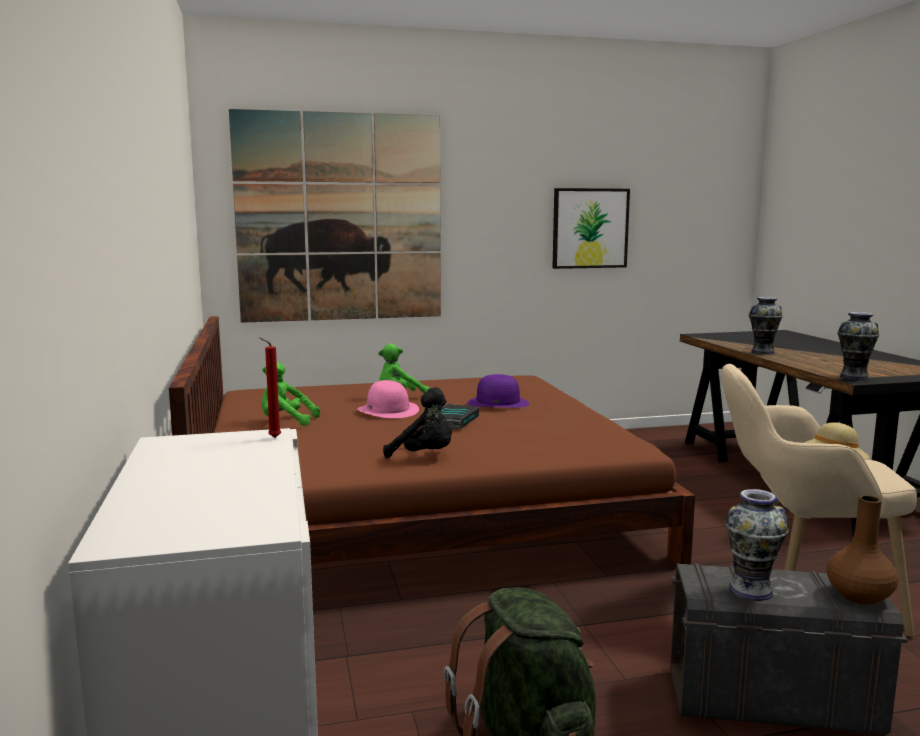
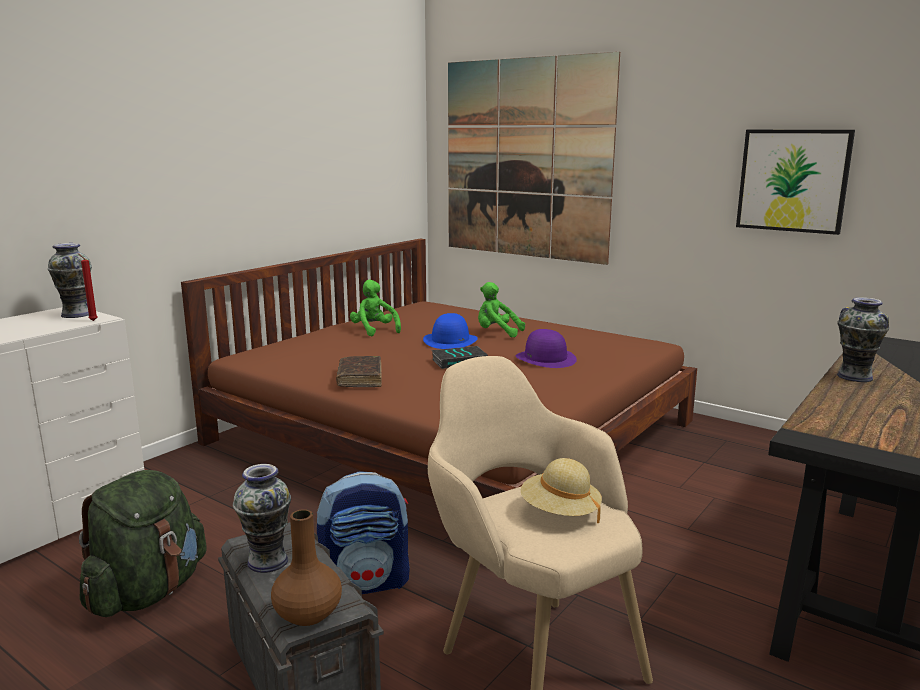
camera: 50 degrees right, 5 degrees up
pink hat [357,380,419,418] -> blue hat [423,313,478,349]
black plush toy [383,387,452,458] -> brown book [336,356,382,387]
vase [837,312,879,380] -> vase moved to [48,243,92,318]
none -> backpack [317,471,410,594]

